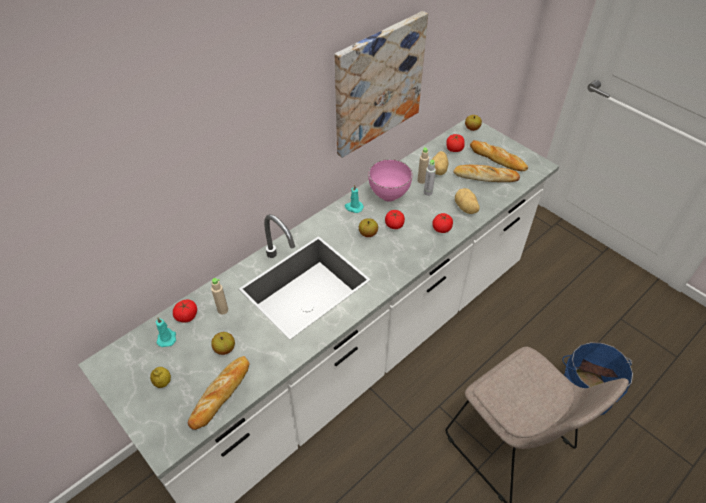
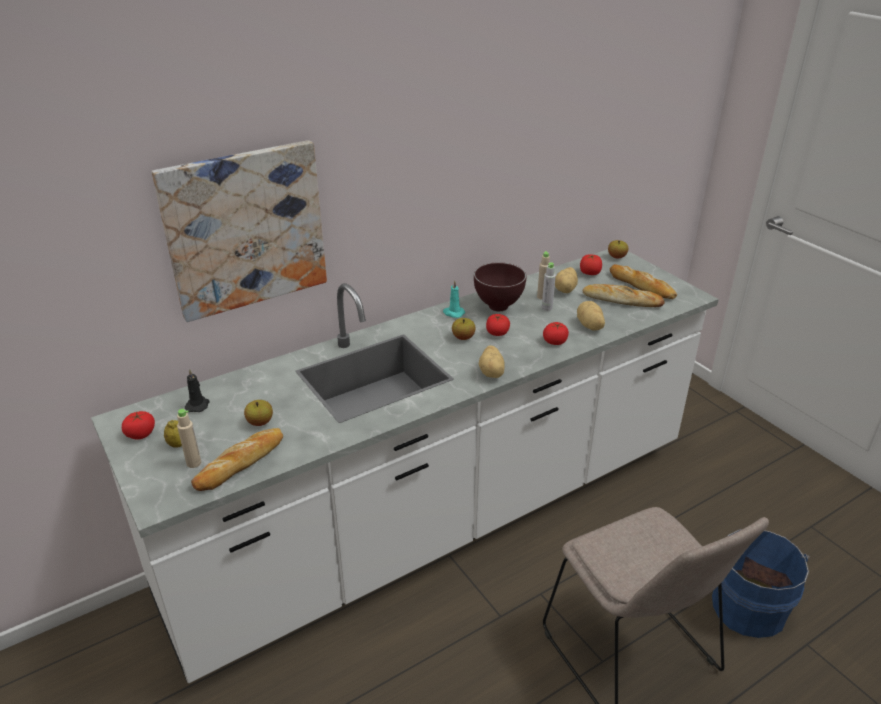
camera: 10 degrees right, 15 degrees down
turquoise candle [156,318,176,347] -> black candle [185,369,209,412]
tomato [173,300,197,323] -> tomato moved to [122,411,155,439]
beige bottle [211,278,228,315] -> beige bottle moved to [177,409,201,468]
picture [335,11,428,158] -> picture moved to [152,140,327,322]
pink bowl [368,159,412,202] -> brown bowl [474,262,526,312]
none -> potato [479,345,505,378]

